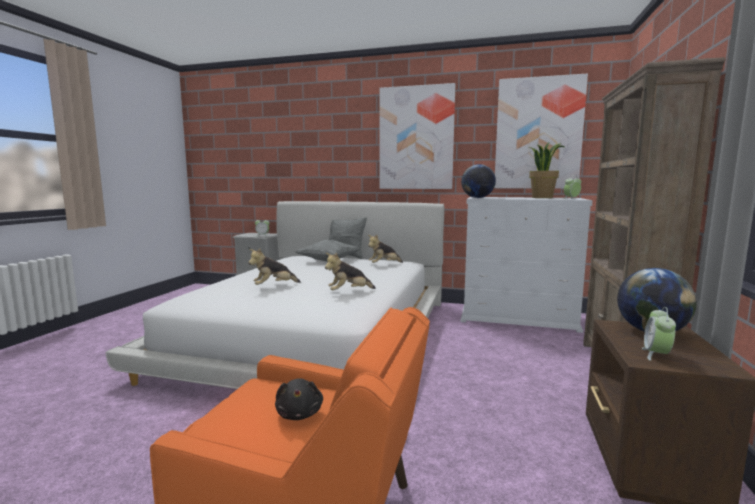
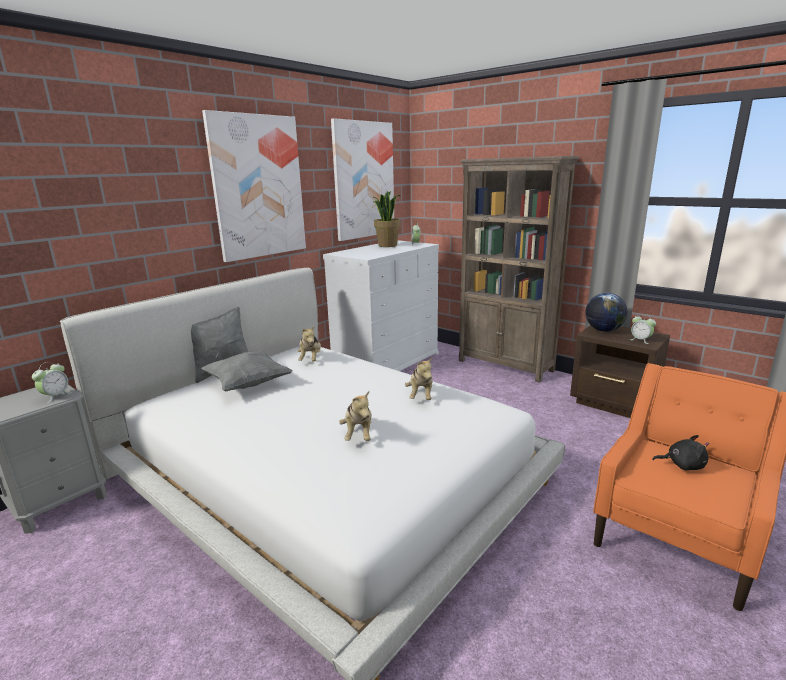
camera: 65 degrees left, 10 degrees up
globe [461,164,496,198] -> none

